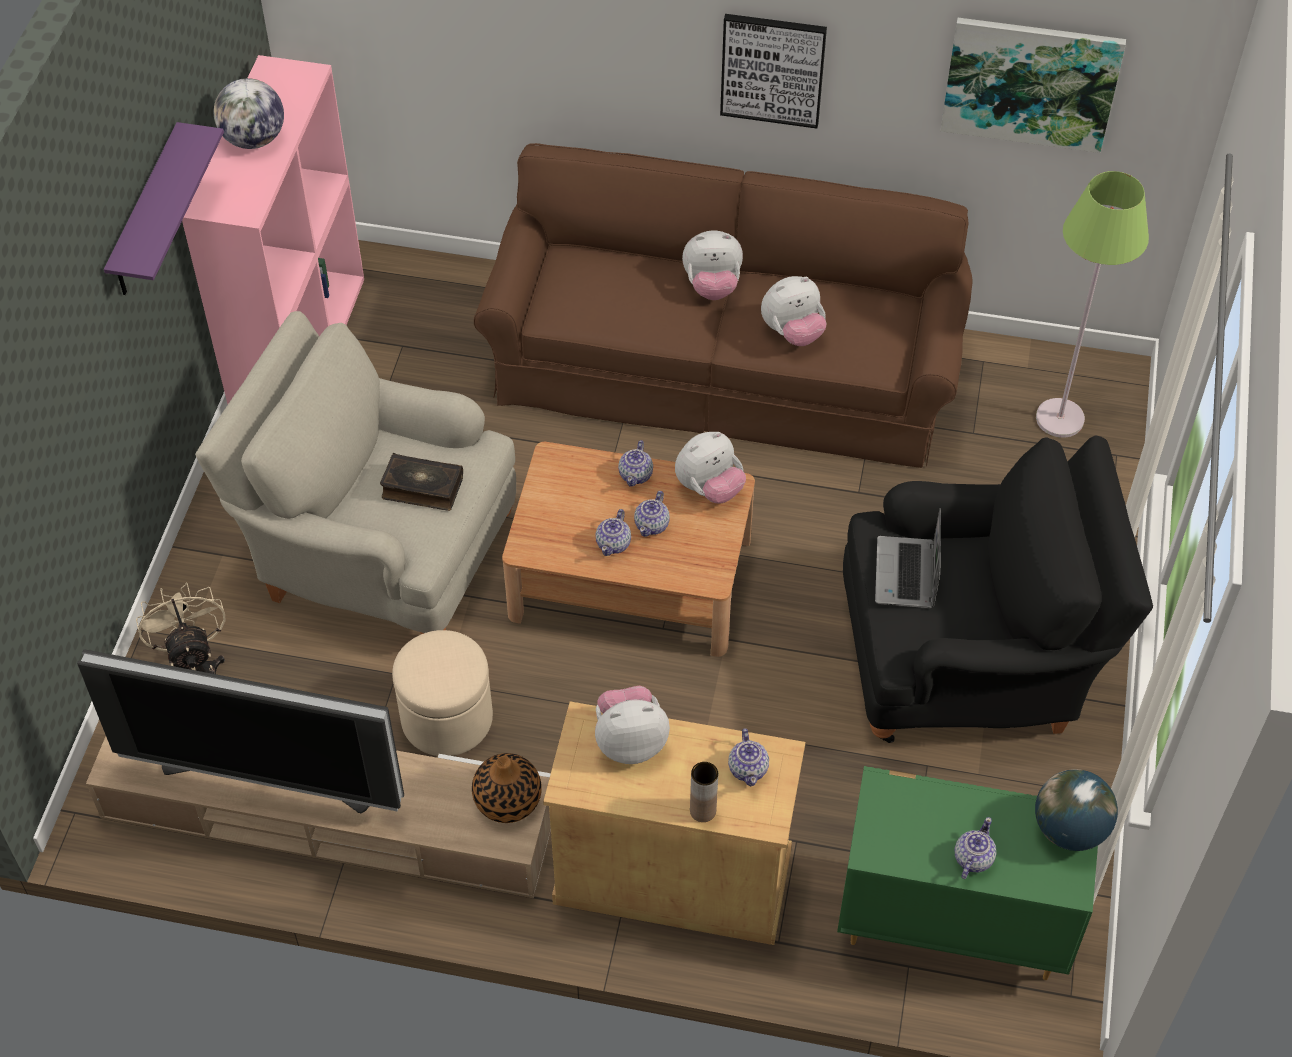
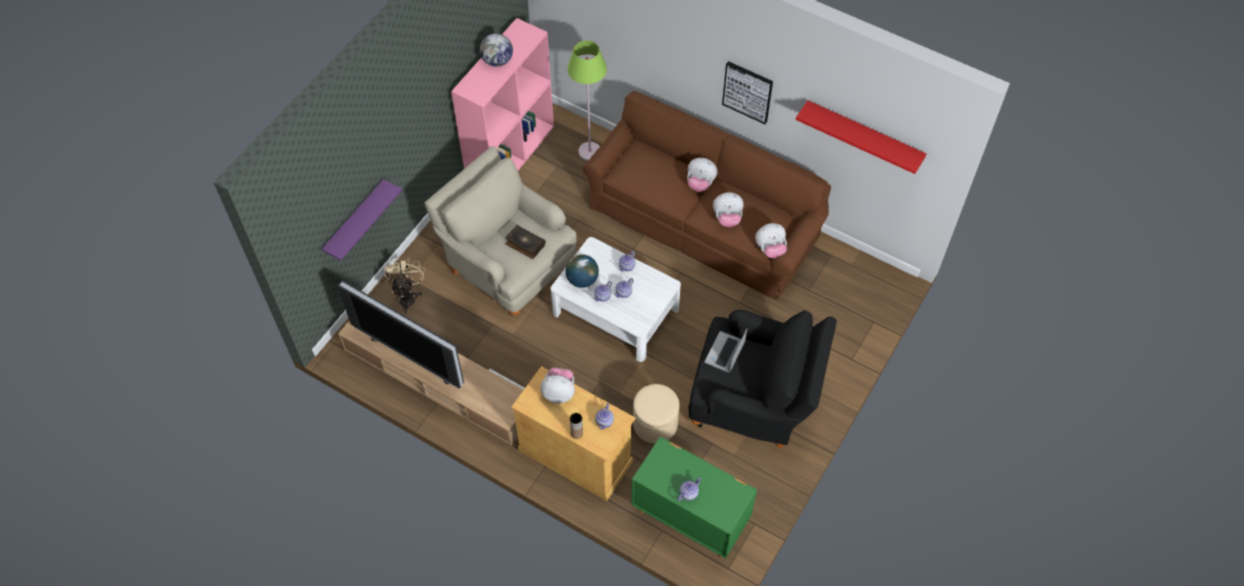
camera: 20 degrees right, 5 degrees up
purple shelf [104,122,224,295] -> purple shelf moved to [322,179,402,260]
beige ottoman [392,630,493,756] -> beige ottoman moved to [633,384,680,444]
vase [472,753,542,823] -> none
brown coffee table [502,442,755,657] -> white coffee table [551,237,681,362]
plush toy [675,432,746,503] -> plush toy moved to [755,223,787,258]
picture [940,18,1126,153] -> red shelf [796,101,926,174]
globe [1035,769,1118,851] -> globe moved to [565,254,599,288]
green floor lamp [1036,171,1149,438] -> green floor lamp moved to [567,40,607,161]

